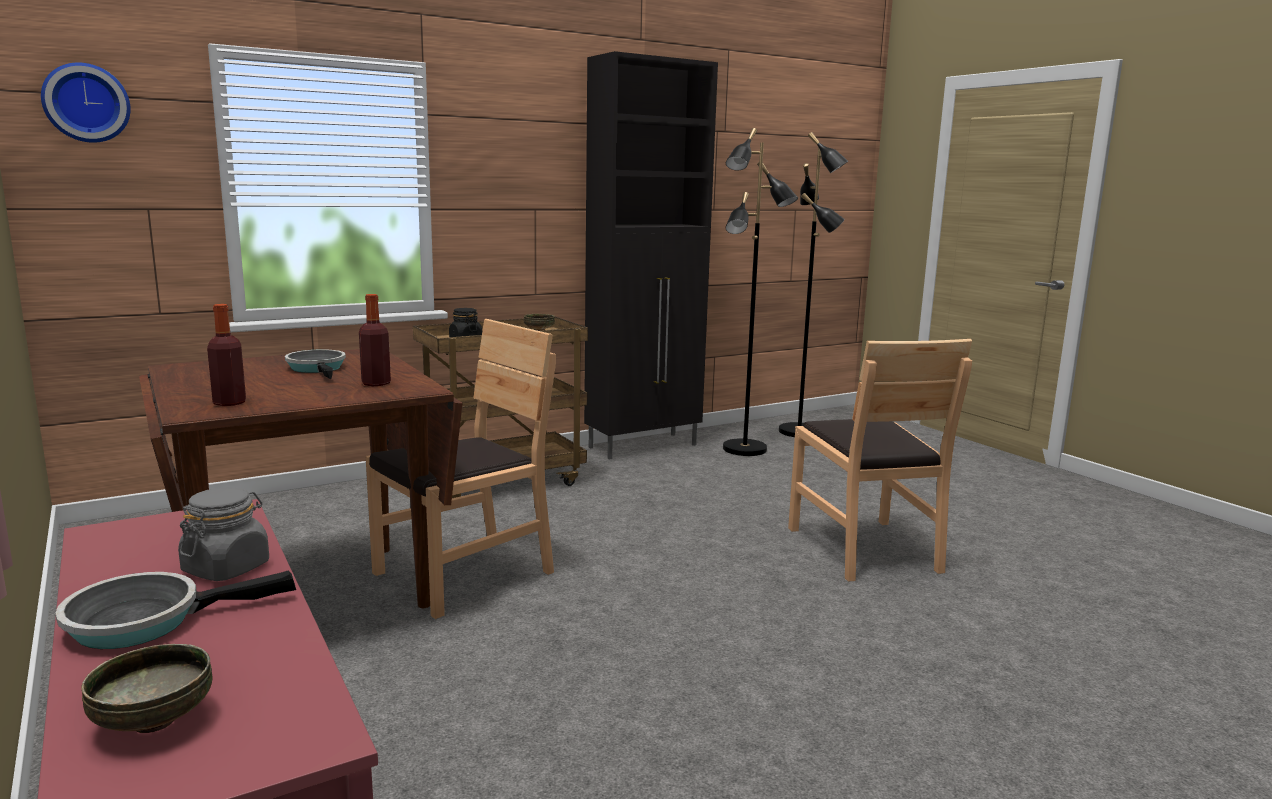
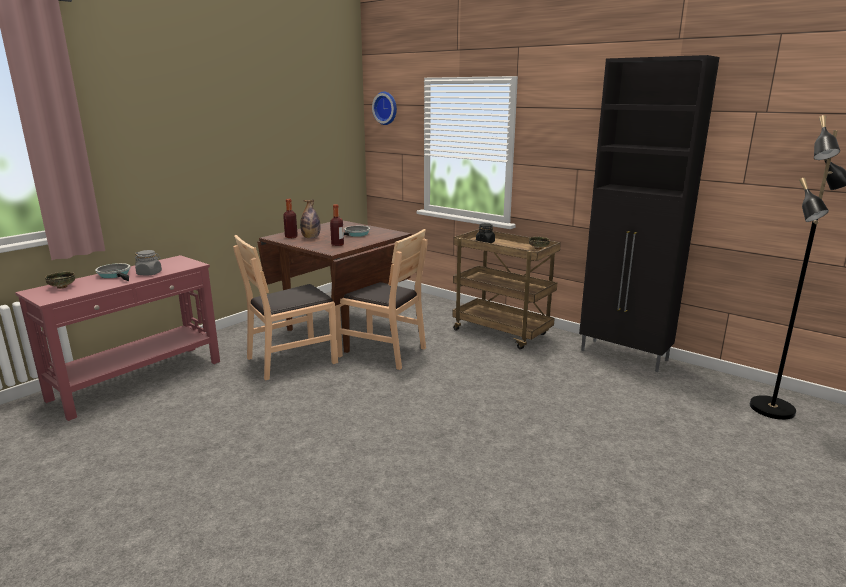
camera: 70 degrees right, 5 degrees up
black floor lamp [723,128,798,456] -> none
brown chair [788,339,972,582] -> brown chair moved to [233,235,338,380]
none -> bottle [300,200,320,239]

